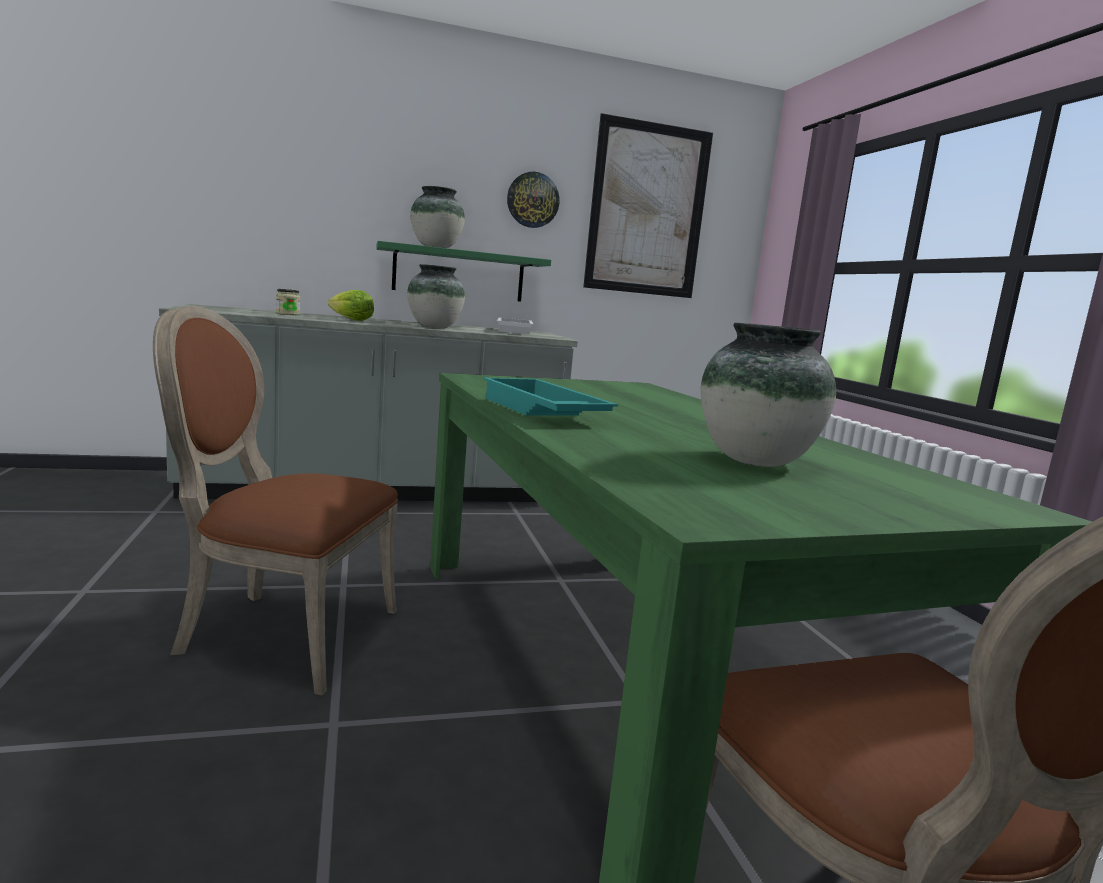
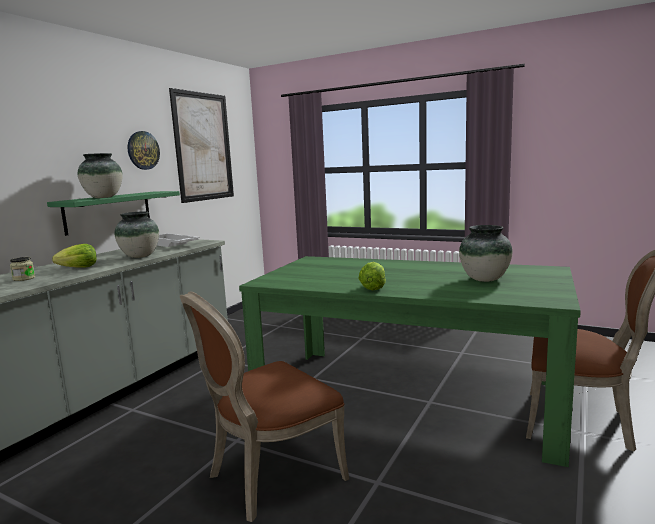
camera: 45 degrees left, 0 degrees up
turquoise tray [483,378,618,416] -> lettuce [358,262,386,290]

